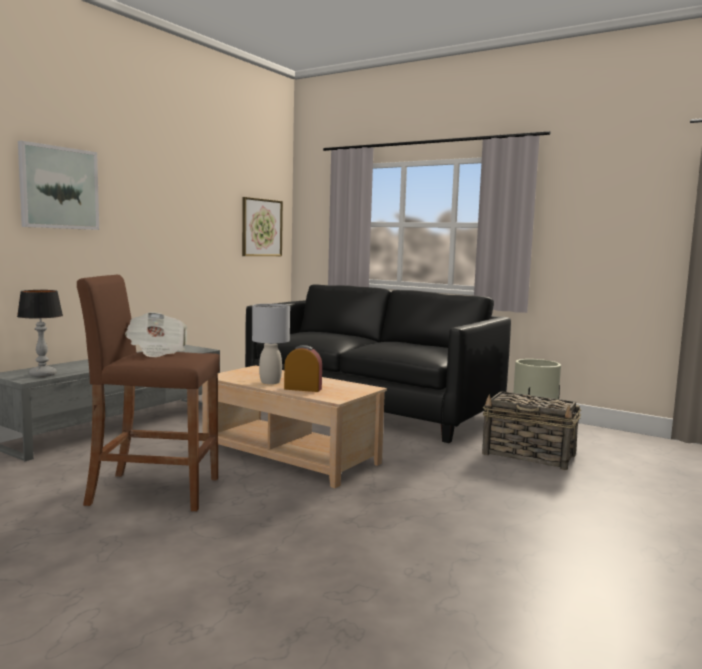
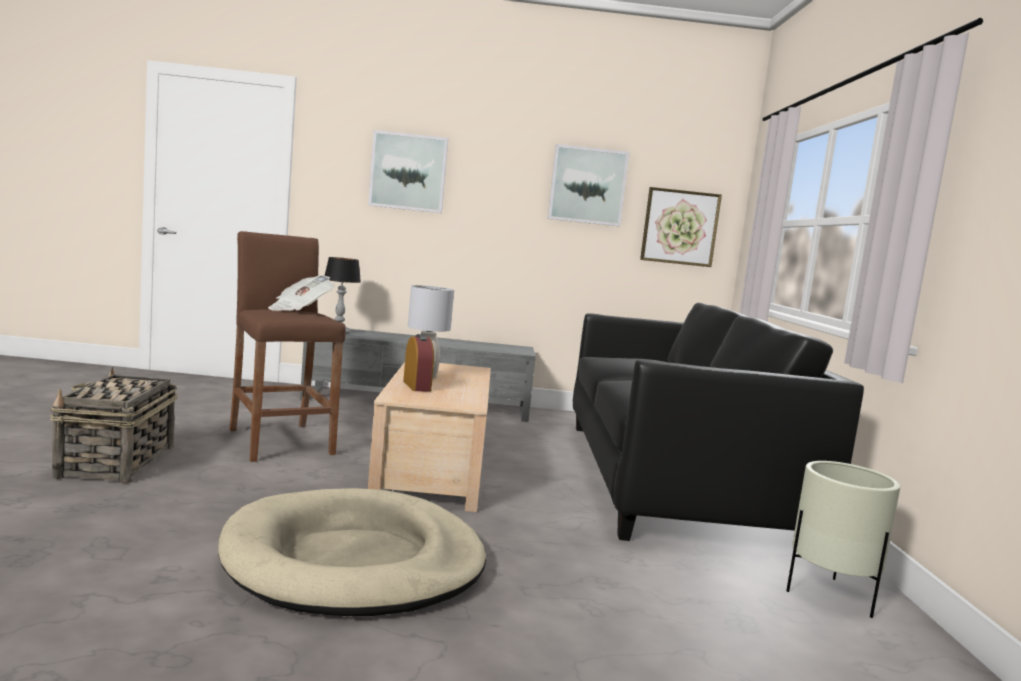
camera: 55 degrees right, 0 degrees up
basket [482,391,581,470] -> basket moved to [50,367,178,483]
none -> beige dog bed [218,488,486,616]
none -> picture [548,144,630,226]

